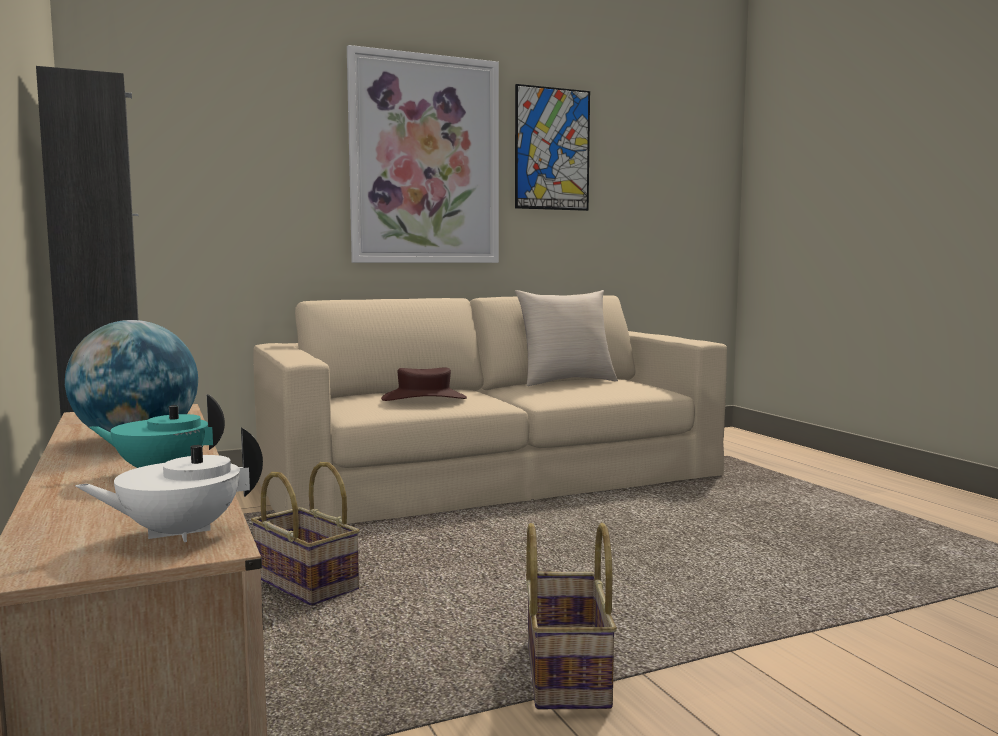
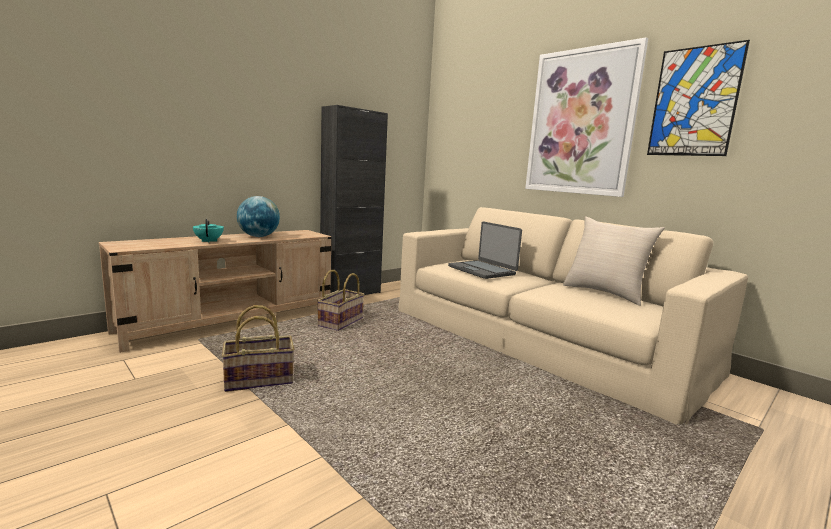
camera: 70 degrees right, 5 degrees up
white teapot [75,427,263,542] -> none
brown hat [381,367,467,401] -> laptop [448,221,522,279]

